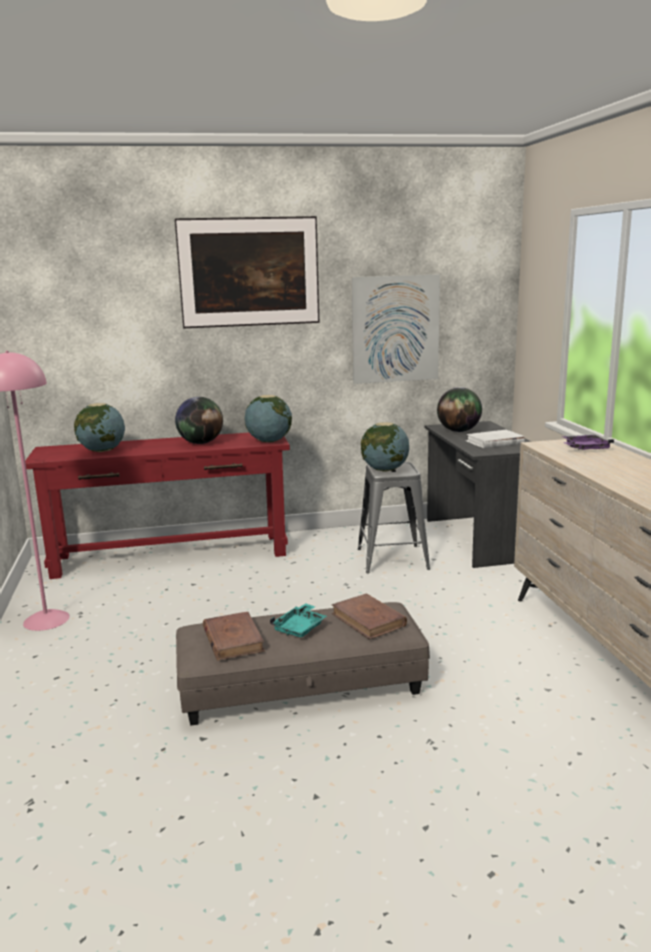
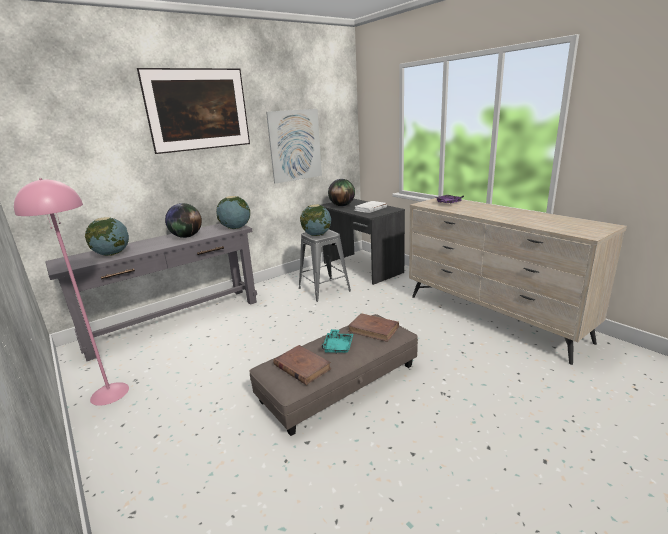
camera: 25 degrees left, 5 degrees up
red console table [25,433,290,579] -> grey console table [45,223,257,361]

